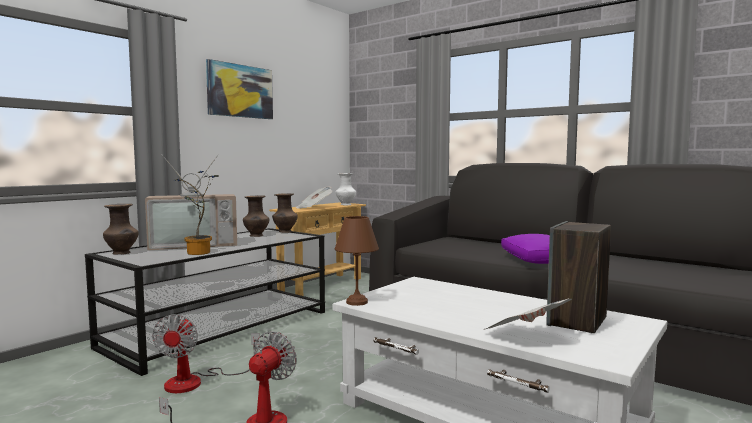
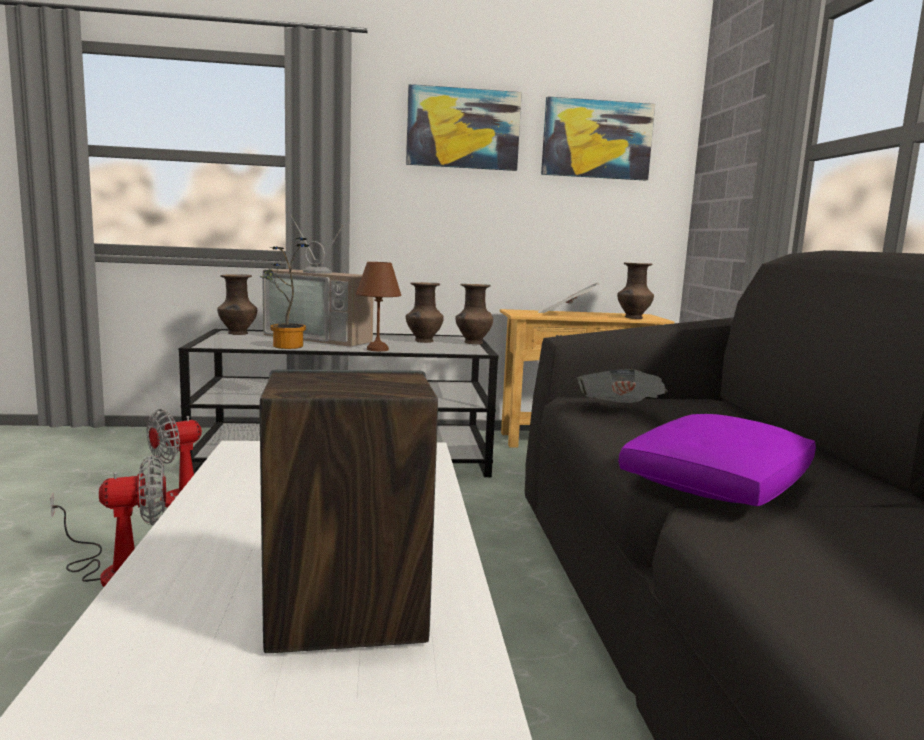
camera: 45 degrees right, 5 degrees up
brown table lamp [335,216,379,306] -> brown table lamp moved to [356,262,401,351]
white vase [336,173,356,205] -> brown vase [617,263,654,319]
newspaper [486,298,572,329] -> newspaper moved to [577,369,667,403]
none -> picture [541,96,655,180]

